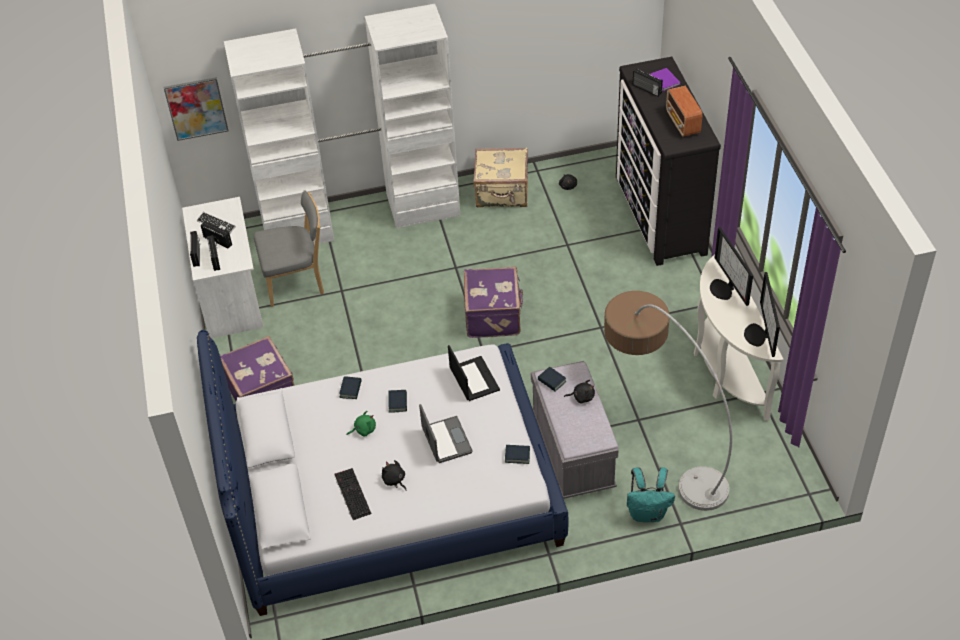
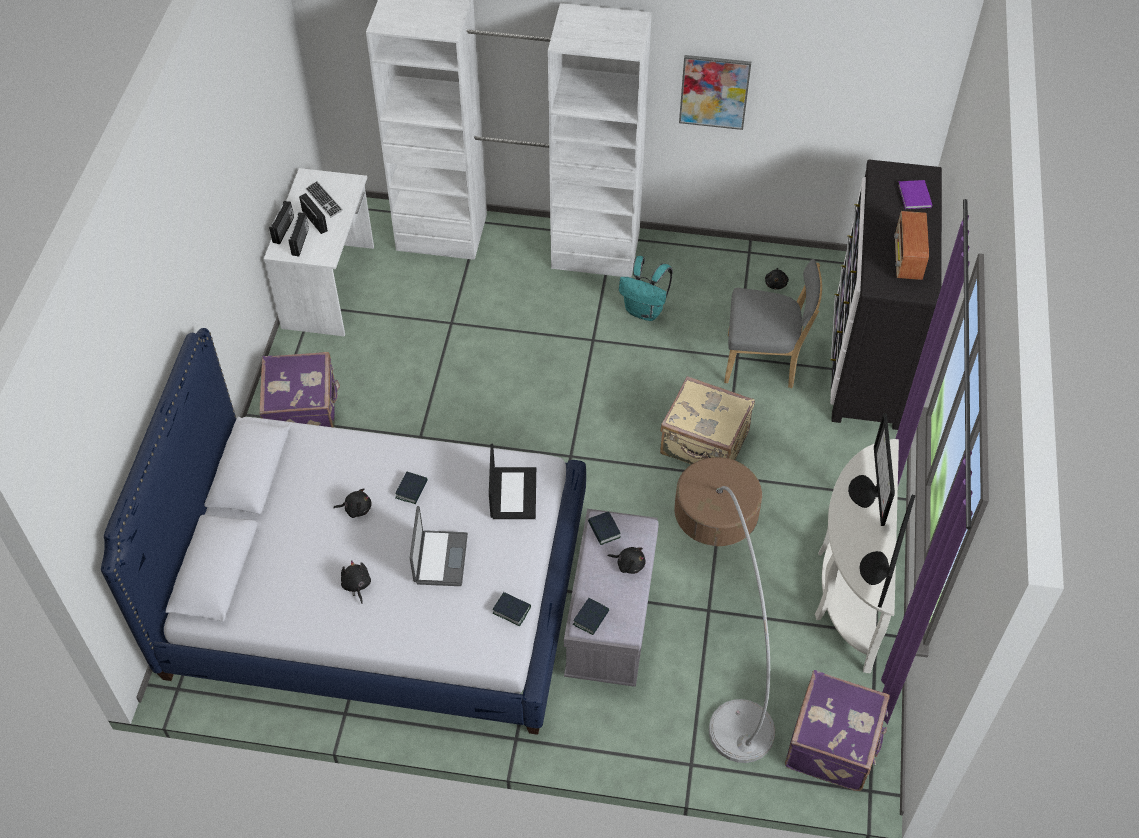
camera: 20 degrees right, 5 degrees up
picture [164,77,228,141] -> picture moved to [679,55,751,130]
grey chair [254,190,324,307] -> grey chair moved to [724,259,822,389]
keyboard [334,468,371,520] -> none
book [339,376,362,399] -> book moved to [573,598,609,635]
green plush toy [346,411,376,436] -> black plush toy [333,488,372,518]
purple suitcase [464,267,523,338] -> purple suitcase moved to [785,670,890,791]
beige suitcase [473,148,528,207] -> beige suitcase moved to [660,376,755,464]
turquoise backpack [627,467,675,522] -> turquoise backpack moved to [619,256,673,321]
radio [633,68,663,97] -> none

